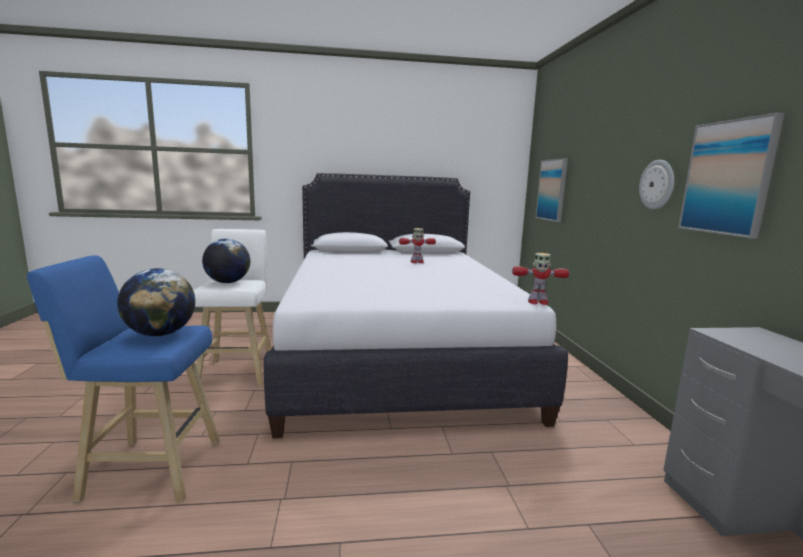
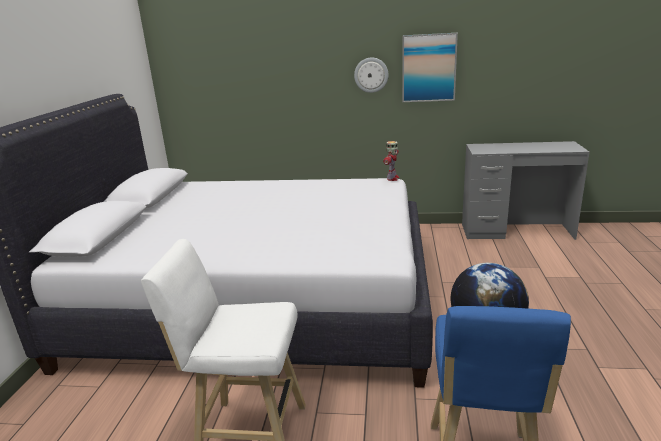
camera: 75 degrees left, 10 degrees up
globe [202,239,250,283] -> none
toy robot [399,228,436,263] -> none
picture [535,158,568,222] -> none

